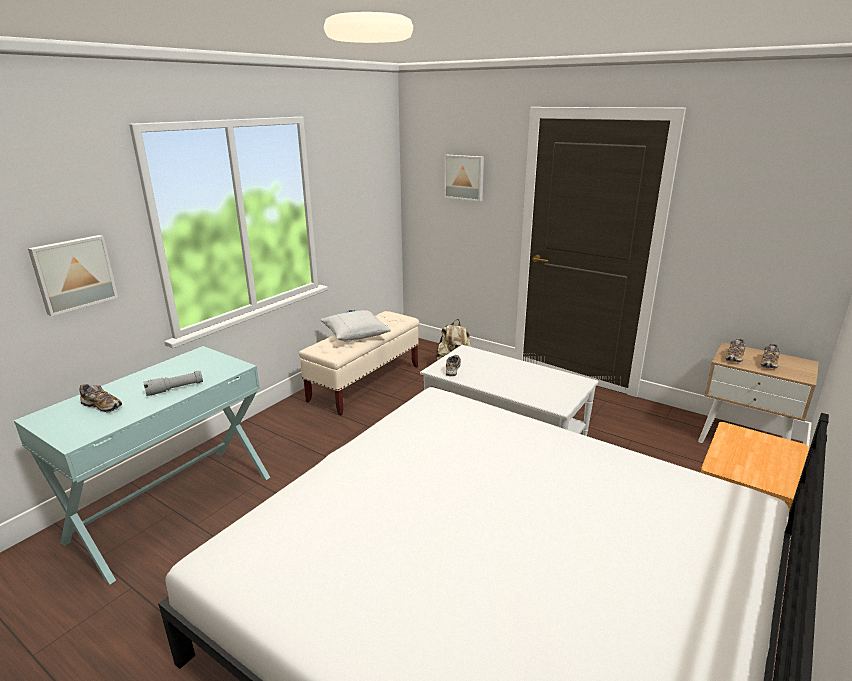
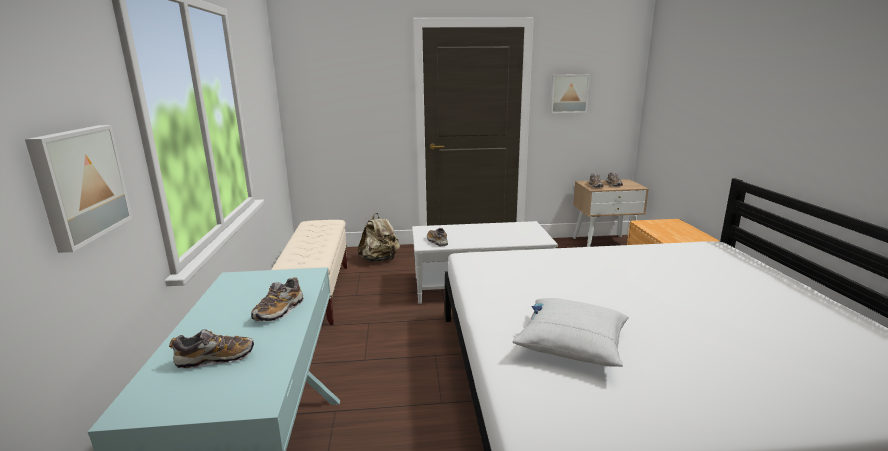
camera: 40 degrees left, 5 degrees down
grey flashlight [143,371,203,396] -> shoe [251,277,304,322]
grey pillow [321,310,391,341] -> grey pillow moved to [513,298,629,367]
picture [444,155,484,201] -> picture moved to [550,74,590,113]

